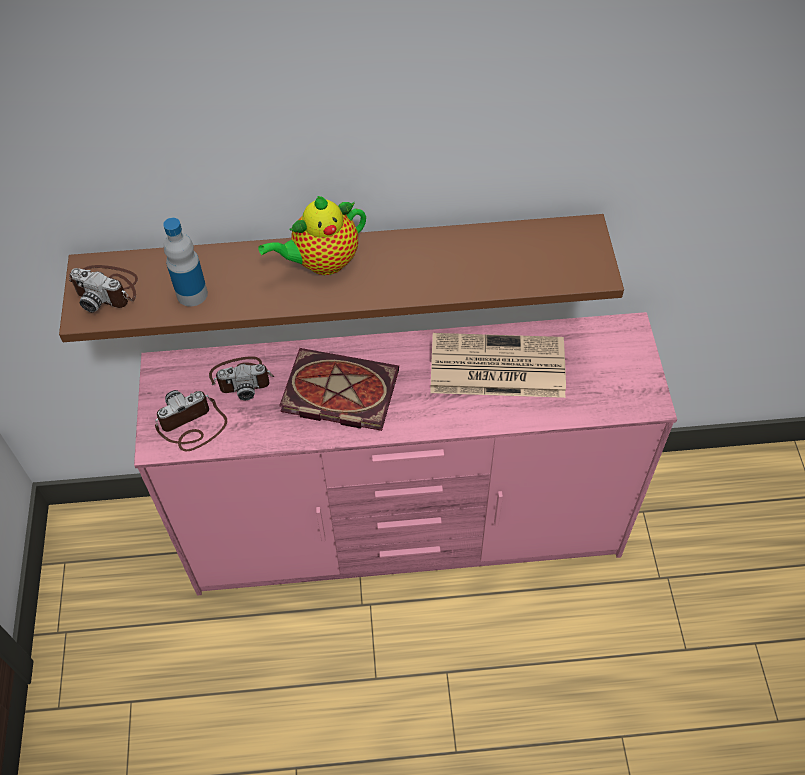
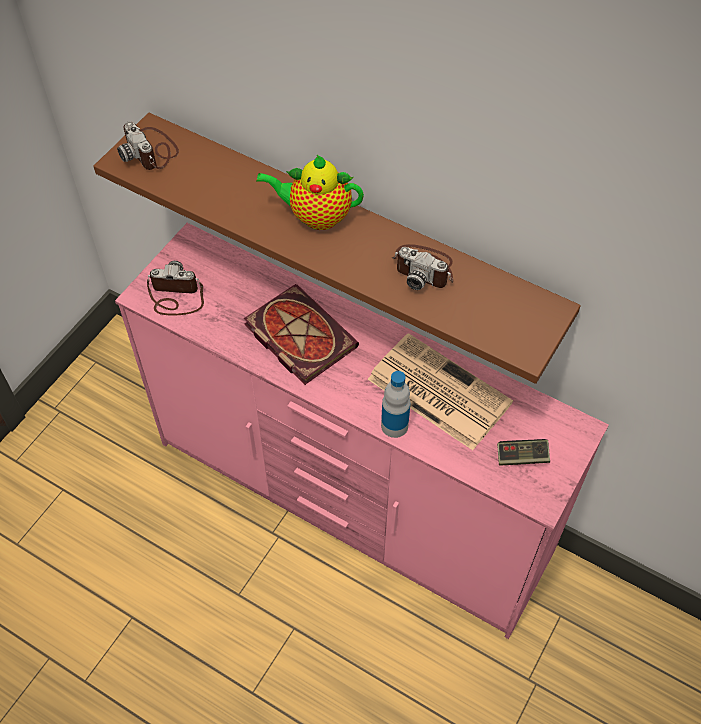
camera: 35 degrees right, 0 degrees up
bottle [163,218,208,307] -> bottle moved to [381,371,411,438]
camera [209,356,274,400] -> camera moved to [391,244,453,290]
none -> game controller [497,439,550,466]

